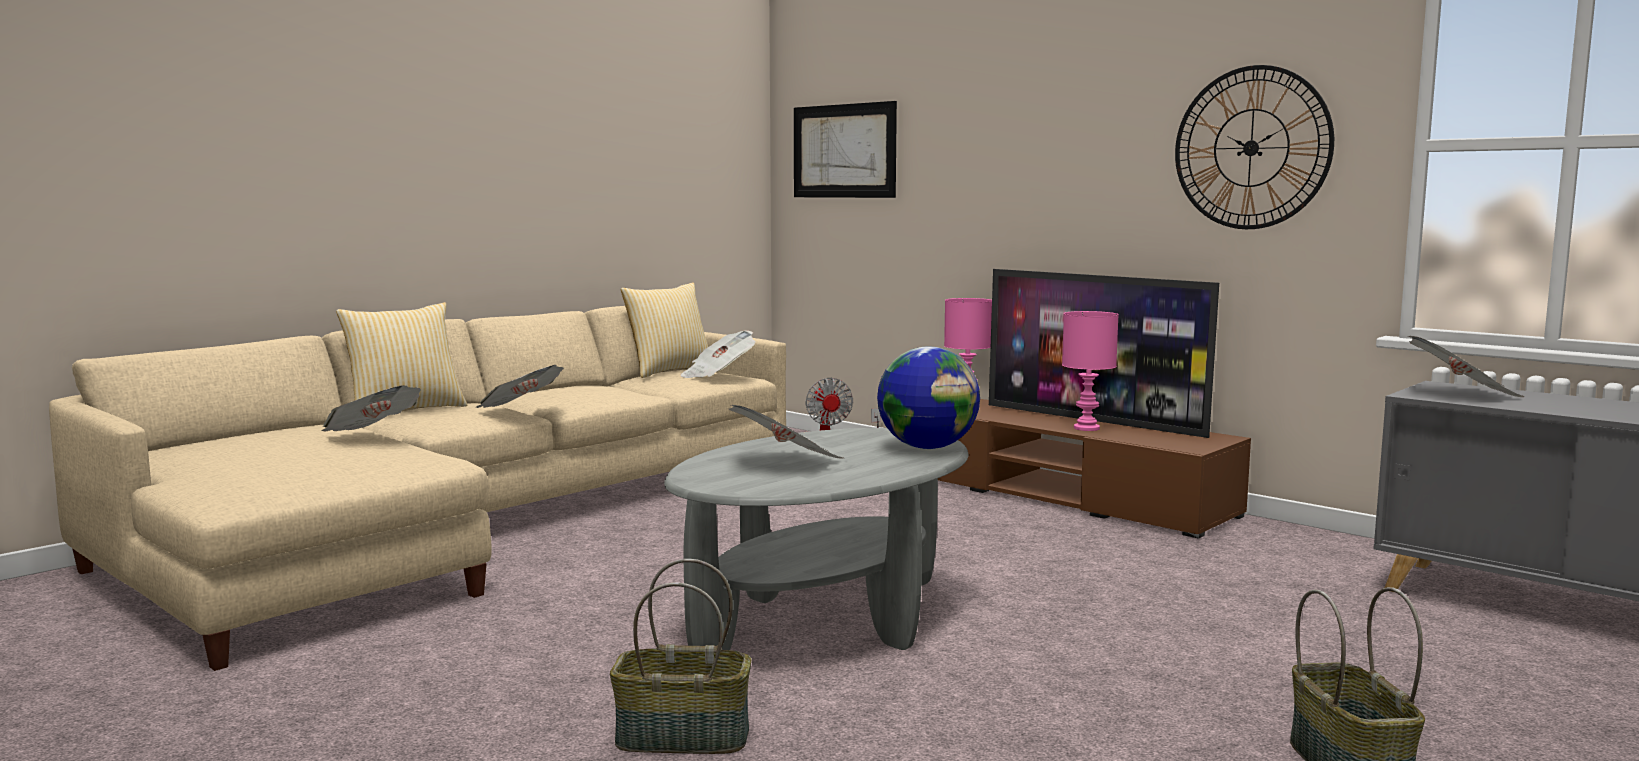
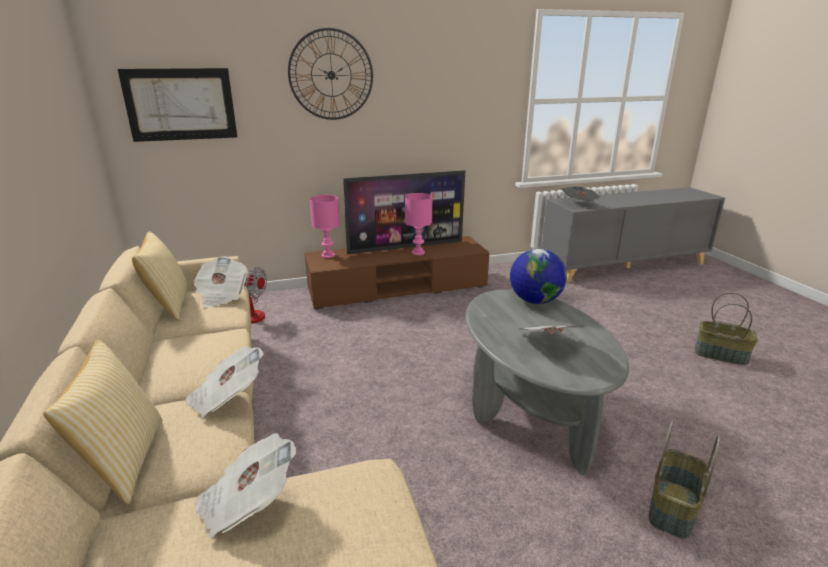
camera: 60 degrees left, 15 degrees up
wall clock [1175,65,1334,229] -> wall clock moved to [288,28,373,120]

